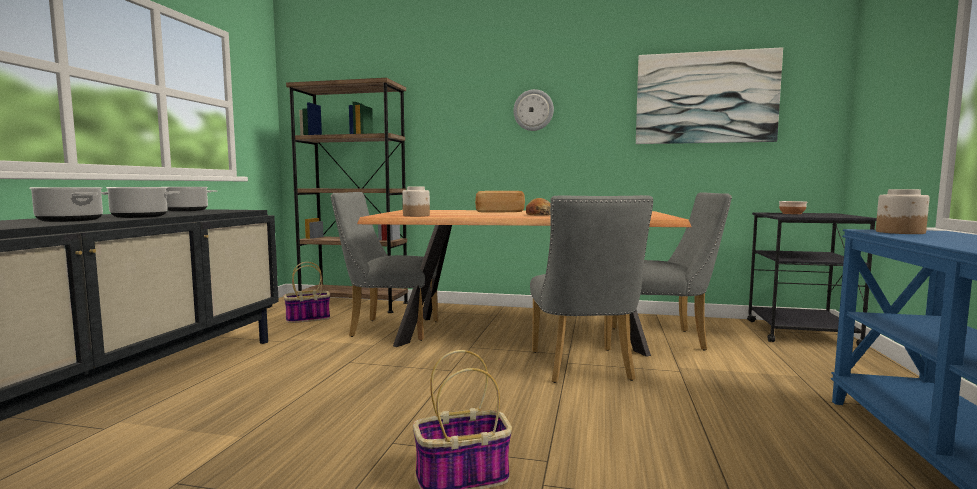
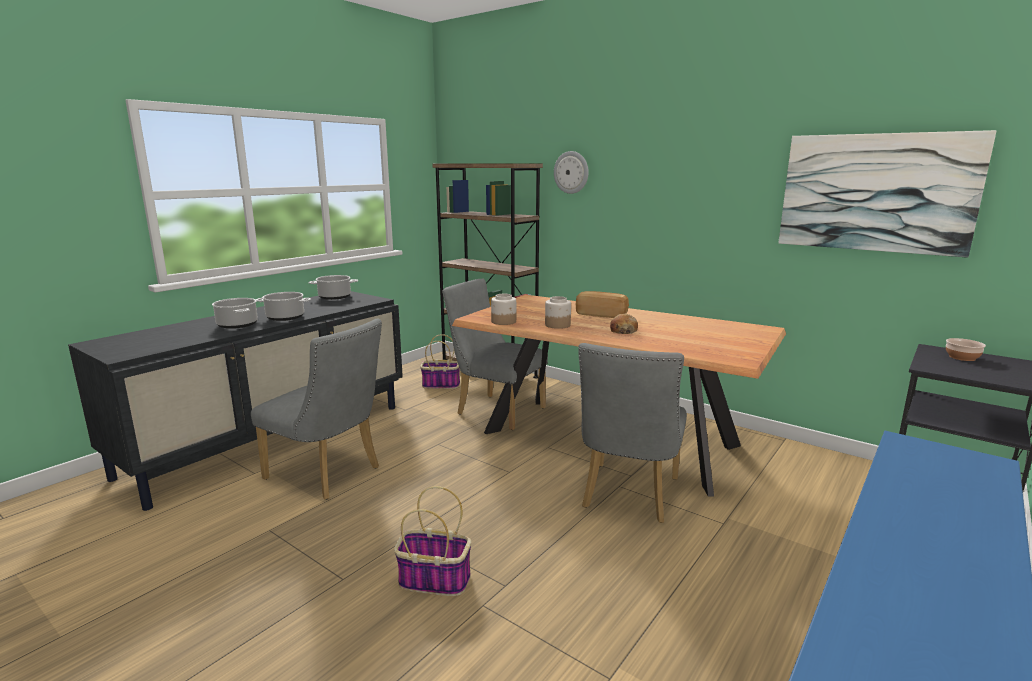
camera: 25 degrees right, 10 degrees up
wall clock [513,89,554,131] -> wall clock moved to [554,151,589,194]
grey chair [612,193,732,351] -> grey chair moved to [251,319,382,500]
jar [876,189,930,234] -> jar moved to [545,296,571,329]

